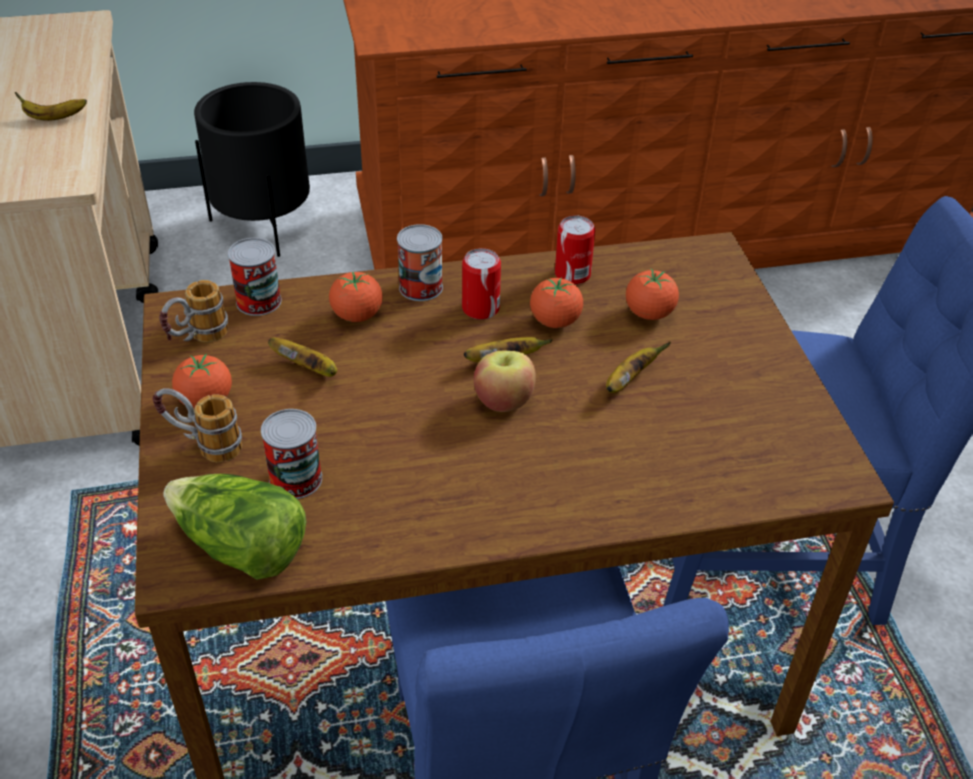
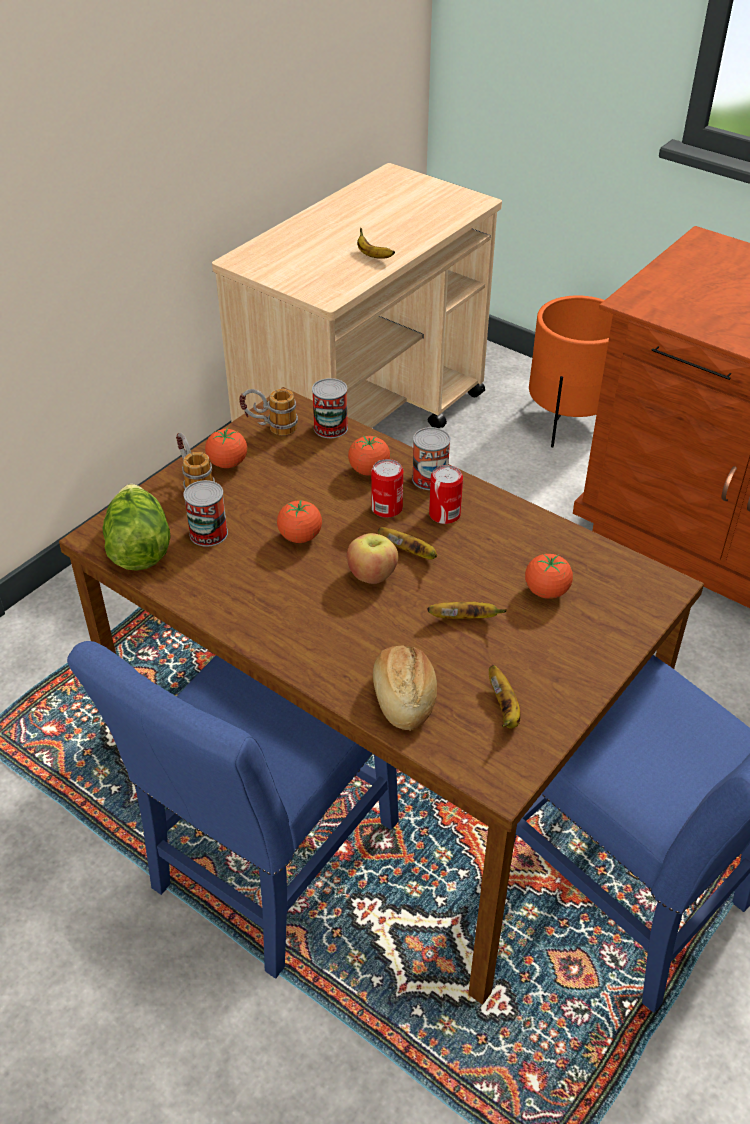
camera: 50 degrees right, 0 degrees up
black planter [194,82,310,257] -> orange planter [529,295,613,447]
banana [268,338,337,377] -> banana moved to [489,665,521,728]
tomato [530,277,583,328] -> tomato moved to [277,500,322,543]
can [555,215,595,285] -> can moved to [371,459,403,518]
none -> bread [373,645,437,731]

